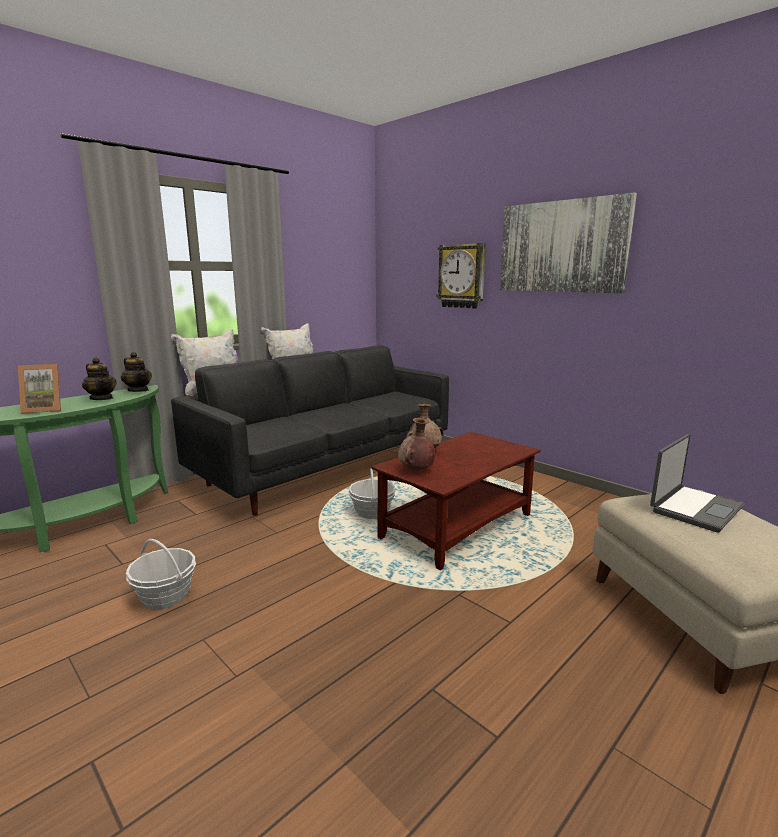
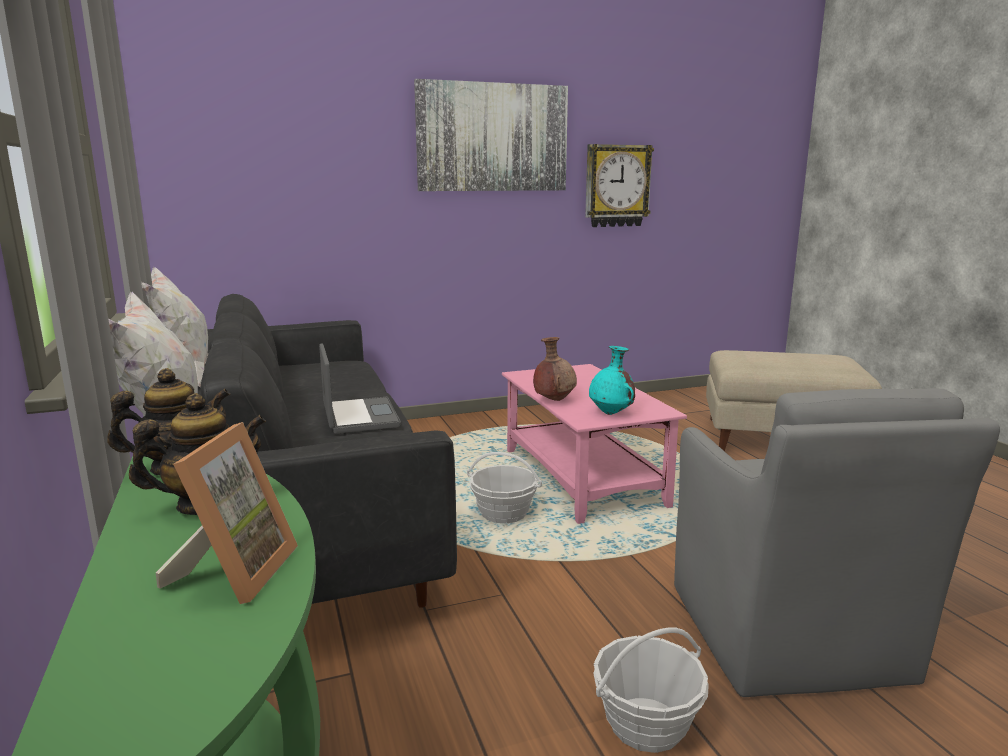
camera: 65 degrees left, 0 degrees up
brown coffee table [371,432,541,570] -> pink coffee table [502,364,687,524]
brown vase [398,418,435,471] -> turquoise vase [589,346,635,415]
wall clock [436,243,486,309] -> wall clock moved to [585,144,654,227]
laptop [650,434,745,533] -> laptop moved to [319,344,401,434]
none -> grey armchair [674,388,1000,697]

